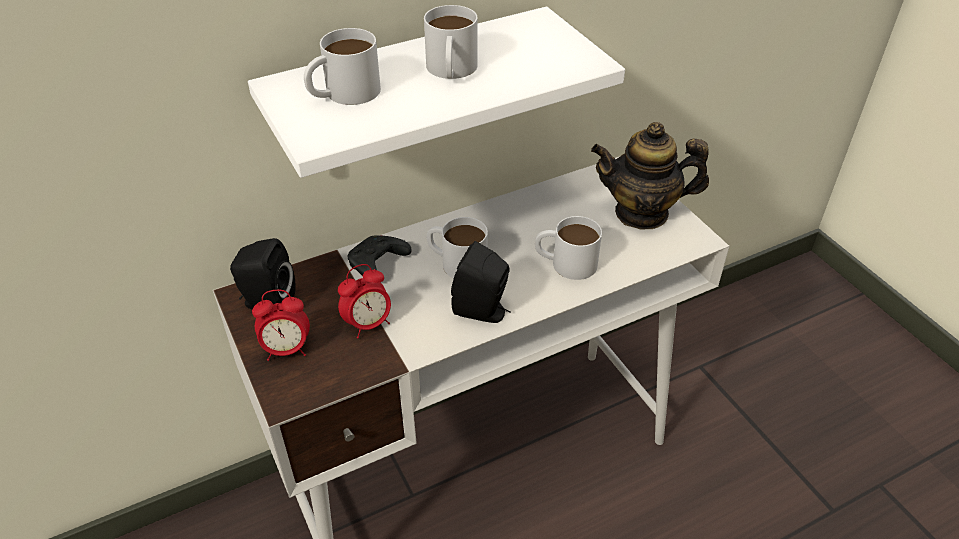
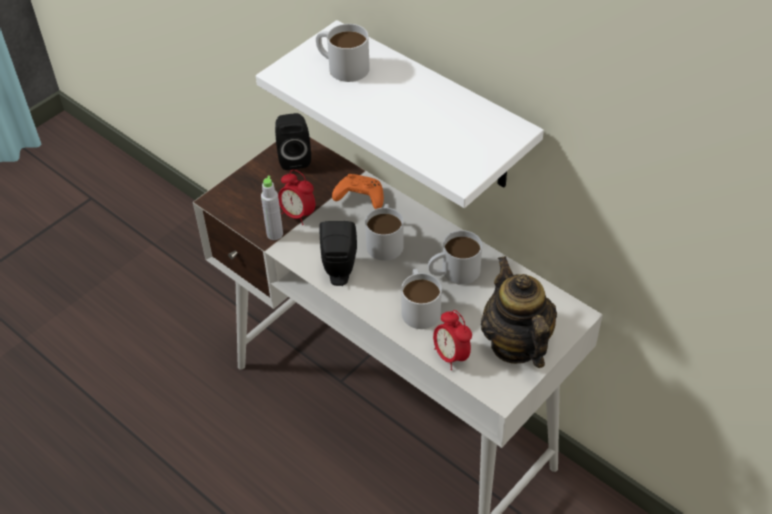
camera: 70 degrees right, 5 degrees up
alarm clock [252,290,310,361] -> alarm clock moved to [433,310,472,370]
black game controller [348,235,412,276] -> orange game controller [332,174,384,209]
white mug [424,5,478,79] -> white mug moved to [428,230,482,285]
none -> grey bottle [261,176,283,240]

